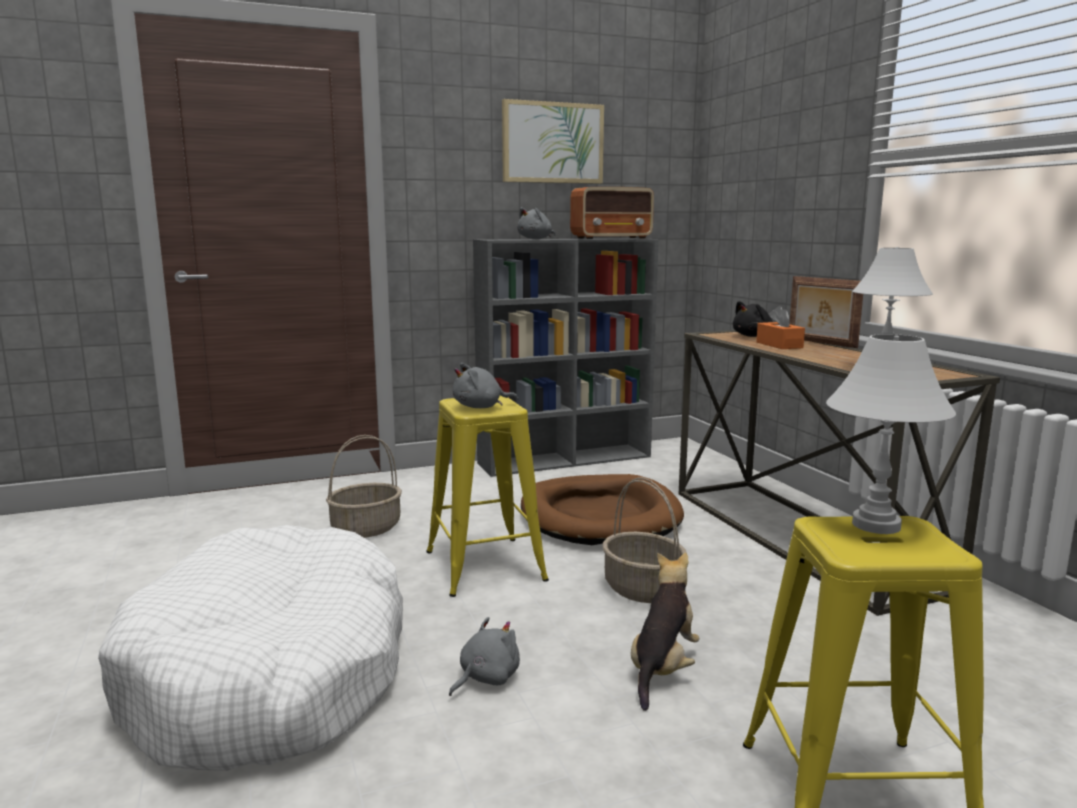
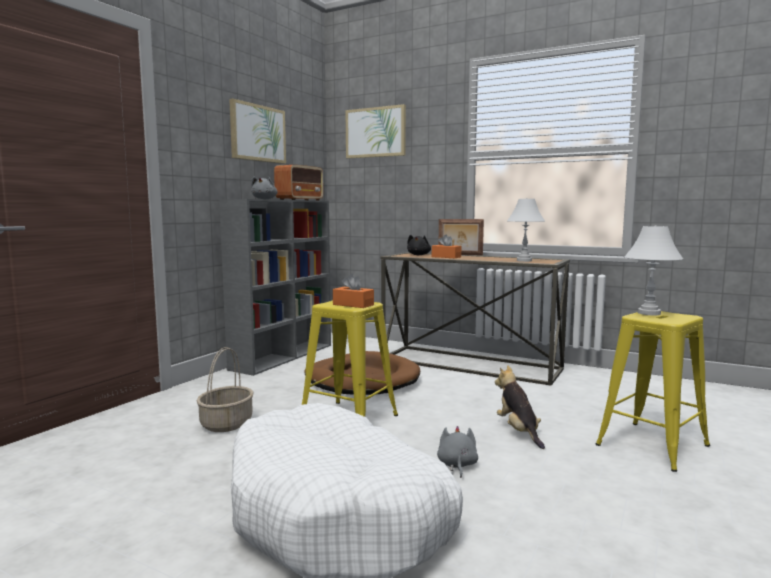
camera: 40 degrees left, 5 degrees down
grey plush toy [453,363,518,408] -> orange tissue box [333,274,374,308]
basket [603,477,687,603] -> none
none -> picture [345,104,406,158]

